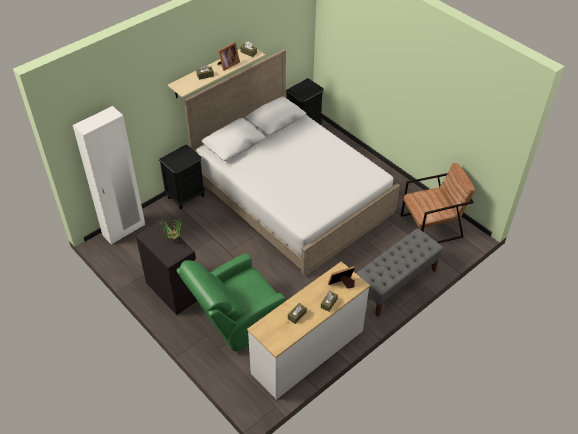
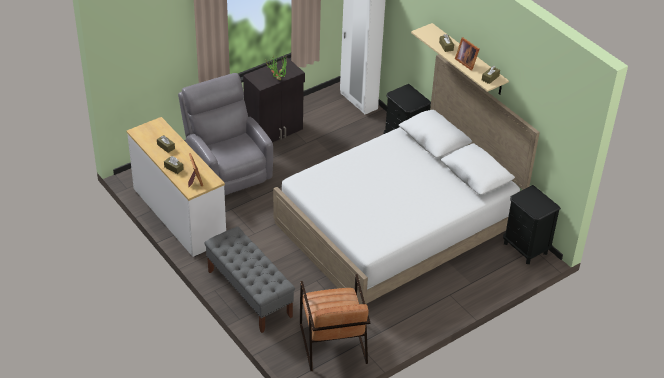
camera: 95 degrees right, 5 degrees down
green armchair [176,253,285,351] -> grey armchair [178,73,273,195]

